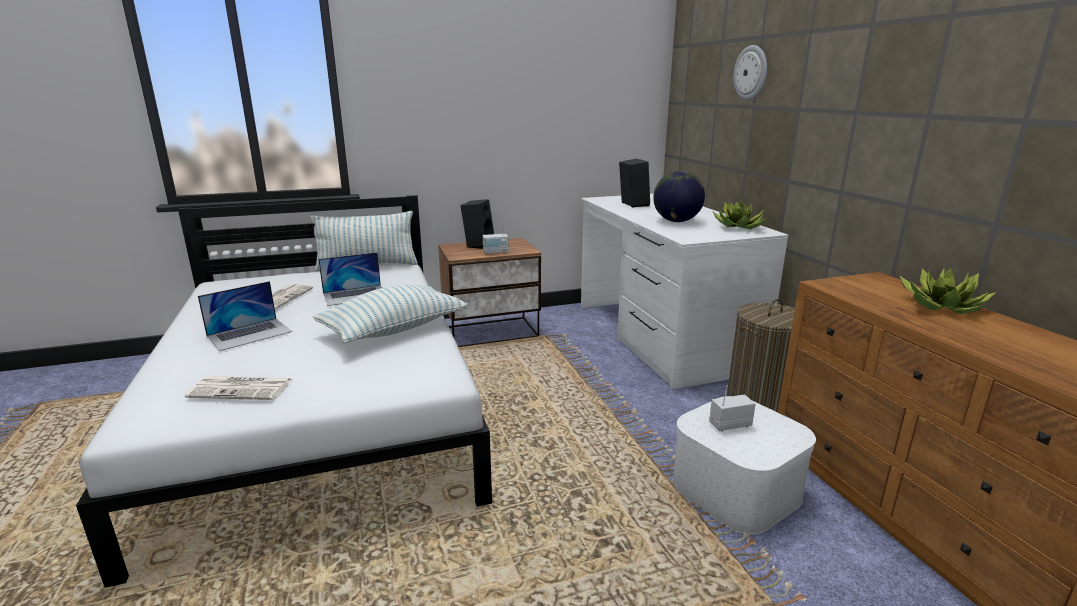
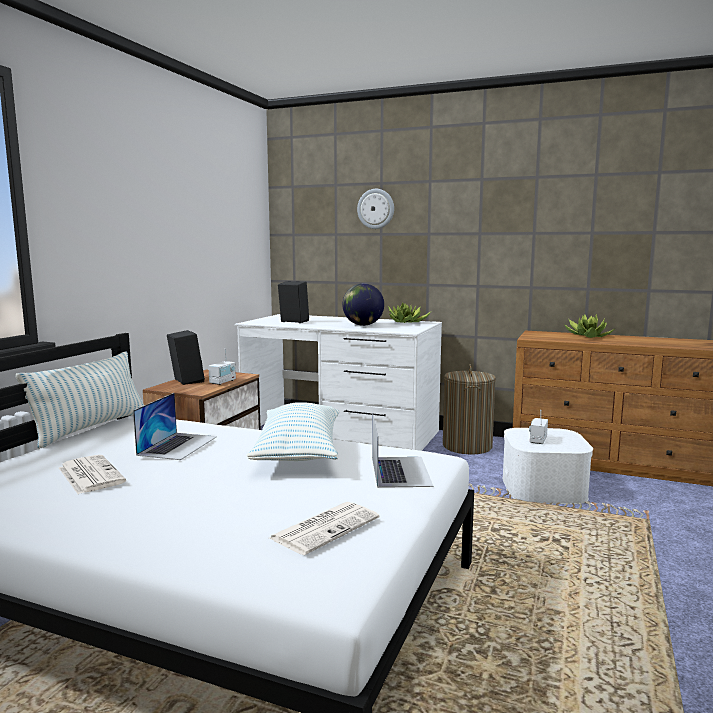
camera: 50 degrees left, 10 degrees down
laptop [198,281,292,351] -> laptop moved to [372,413,433,488]

